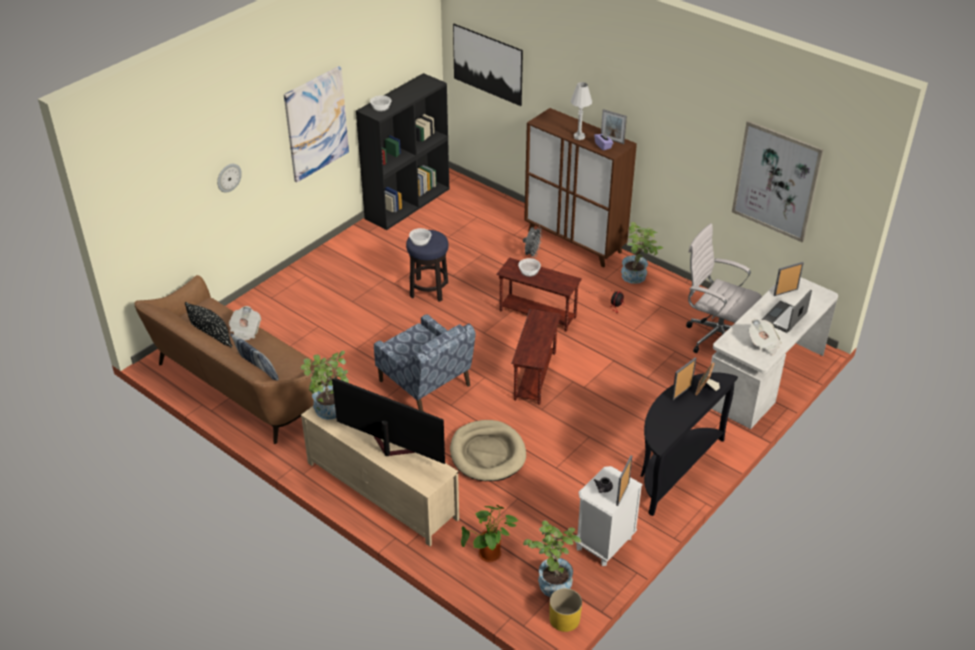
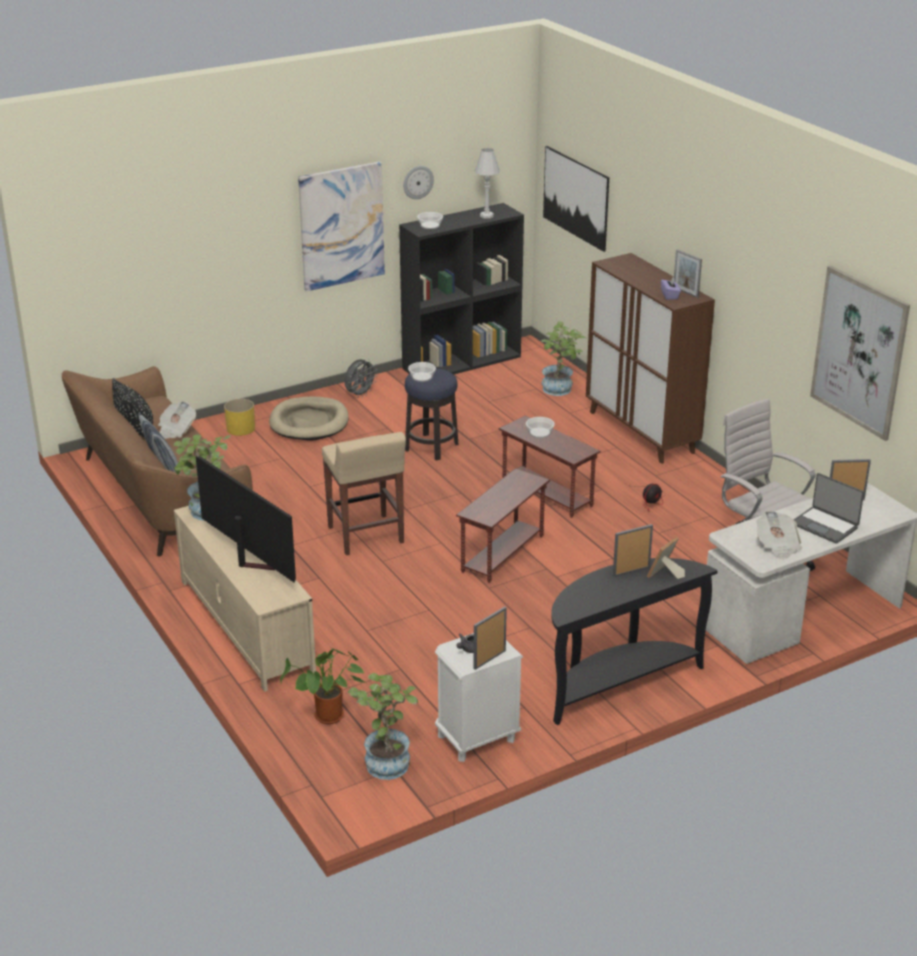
camera: 20 degrees right, 10 degrees down
wall clock [217,164,242,193] -> wall clock moved to [403,166,434,199]
blue armchair [374,314,476,411] -> beige stool [322,432,406,555]
beige dog bed [450,420,526,481] -> beige dog bed moved to [269,397,349,441]
grey fan [523,226,543,258] -> grey fan moved to [345,359,377,398]
yellow planter [549,588,582,632] -> yellow planter moved to [224,399,255,436]
white table lamp [570,82,592,140] -> white table lamp moved to [475,148,500,219]
potted plant [621,222,663,284] -> potted plant moved to [541,321,586,396]
laptop [762,290,812,333] -> laptop turned 105 degrees counterclockwise [794,473,864,544]

